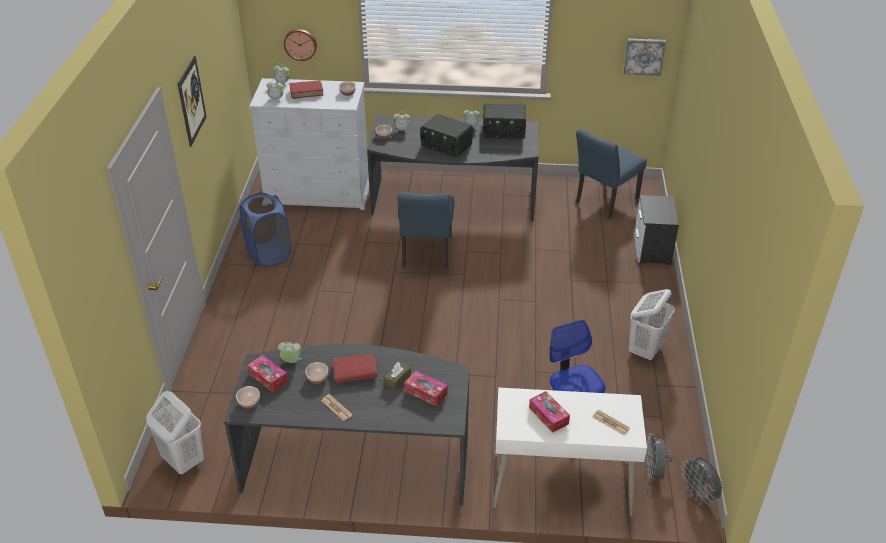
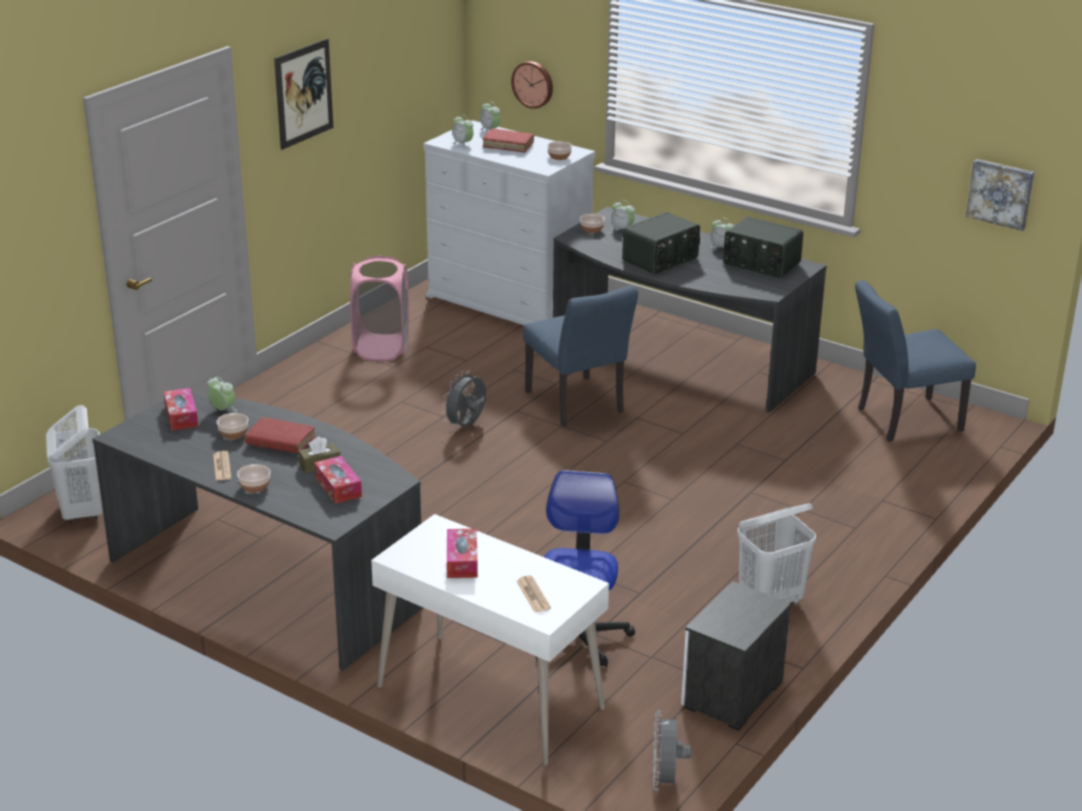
camera: 30 degrees right, 10 degrees down
bowl [236,386,260,409] -> bowl moved to [237,464,271,493]
blue laundry basket [240,193,291,267] -> pink laundry basket [350,256,409,361]
blue chair [397,192,454,269] -> blue chair turned 60 degrees counterclockwise [523,286,638,427]
radio [421,114,472,158] -> radio turned 105 degrees counterclockwise [622,212,700,274]
nightstand [634,195,679,265] -> nightstand moved to [681,581,791,731]
grey fan [646,433,672,482] -> grey fan moved to [442,370,486,427]

